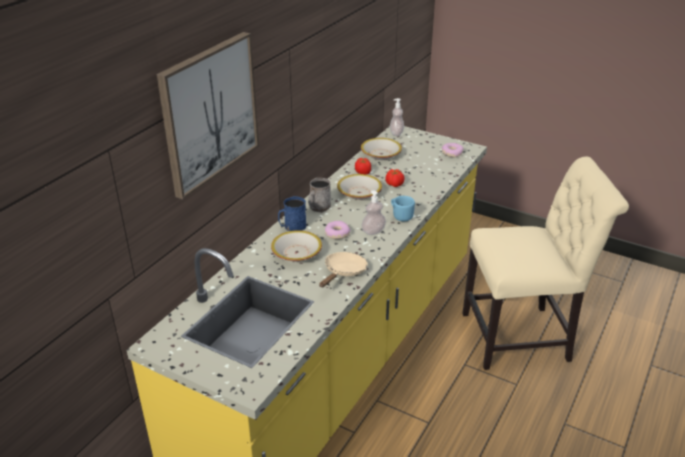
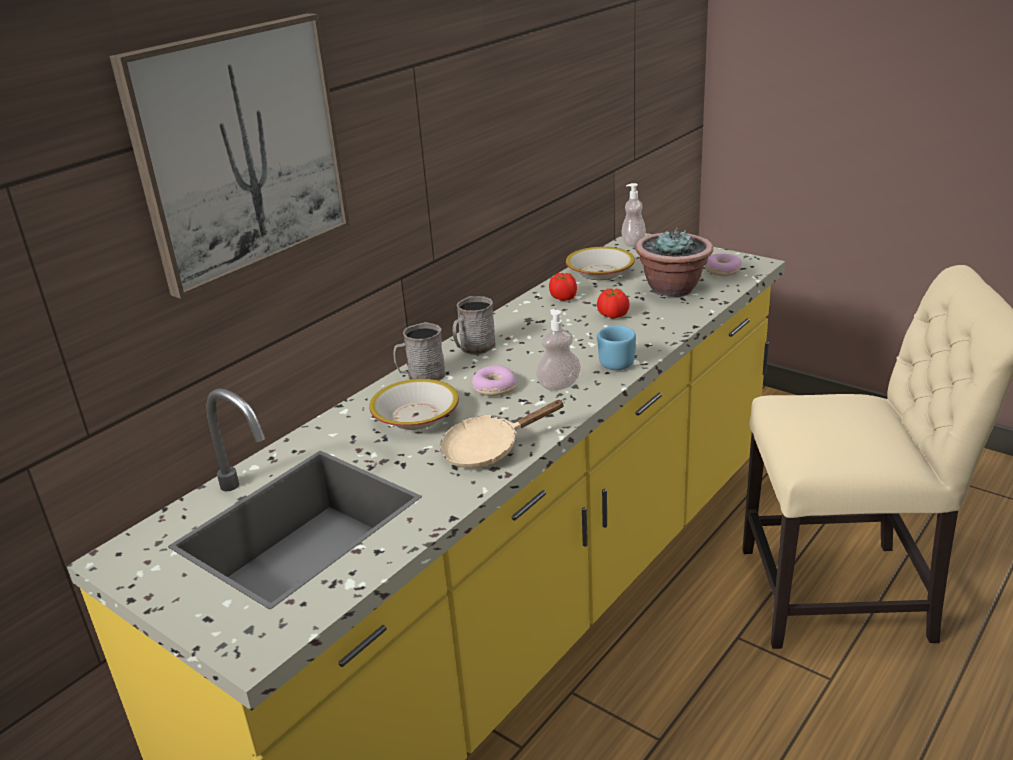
camera: 10 degrees right, 5 degrees down
blue mug [278,196,306,231] -> grey mug [393,322,446,381]
beige frying pan [319,252,368,287] -> beige frying pan turned 150 degrees counterclockwise [440,400,565,468]
bowl [337,174,382,200] -> none
none -> potted plant [635,228,713,297]

